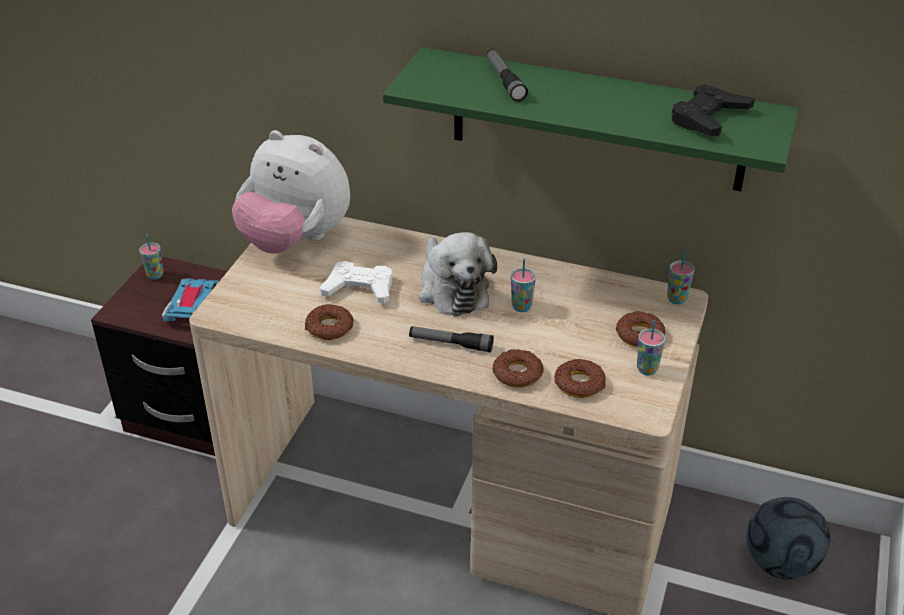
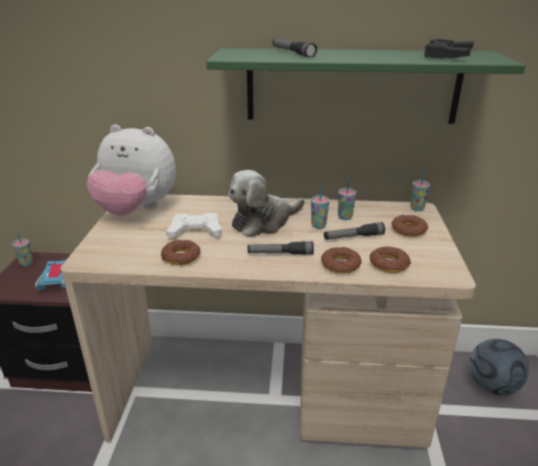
camera: 15 degrees left, 10 degrees down
plush toy [419,232,497,316] -> plush toy turned 90 degrees clockwise [228,170,304,237]
cup [637,320,665,376] -> cup moved to [338,178,356,220]
none -> flashlight [324,222,385,240]

